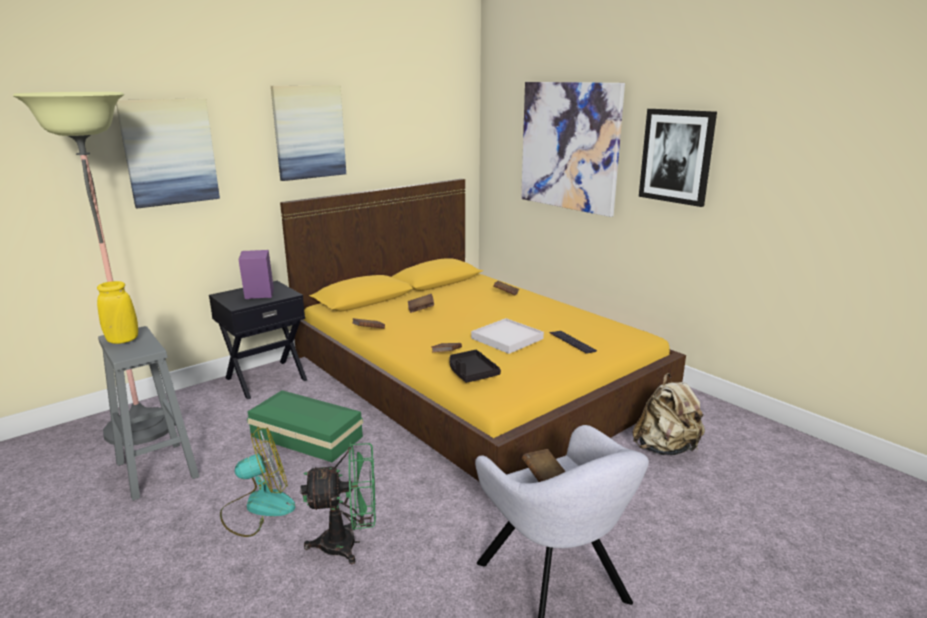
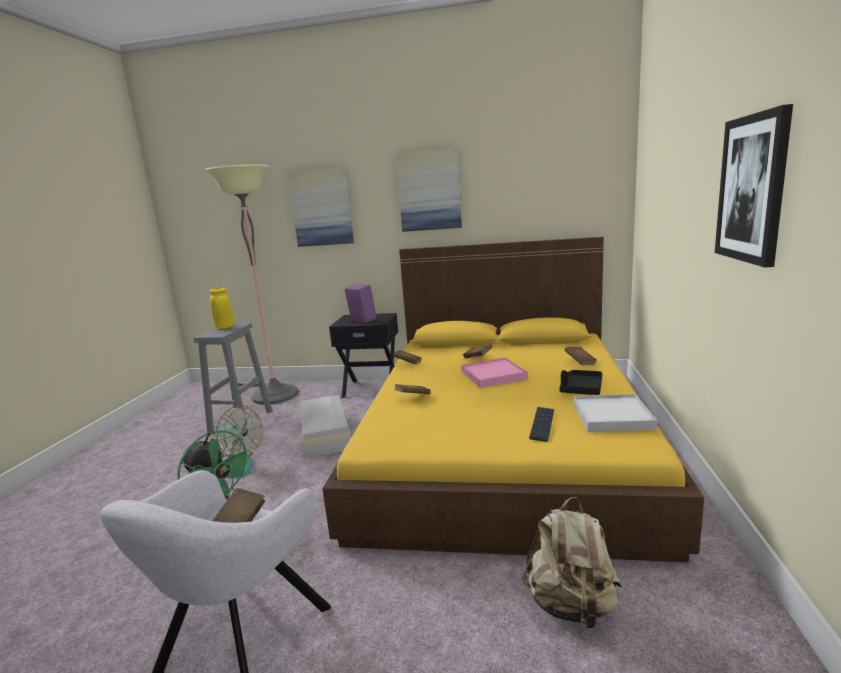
camera: 50 degrees right, 5 degrees down
green storage box [247,390,363,462] -> white storage box [300,395,350,458]
black tray [449,350,501,383] -> black tray moved to [559,370,603,395]
white tray [471,318,544,354] -> white tray moved to [574,394,658,432]
picture [521,82,625,217] -> none
none -> pink tray [461,357,528,388]

